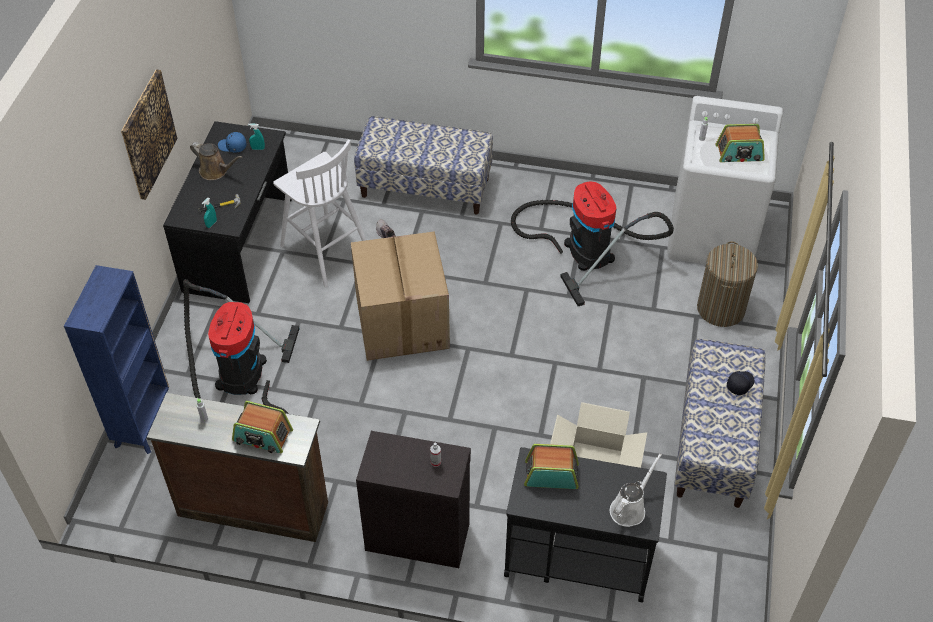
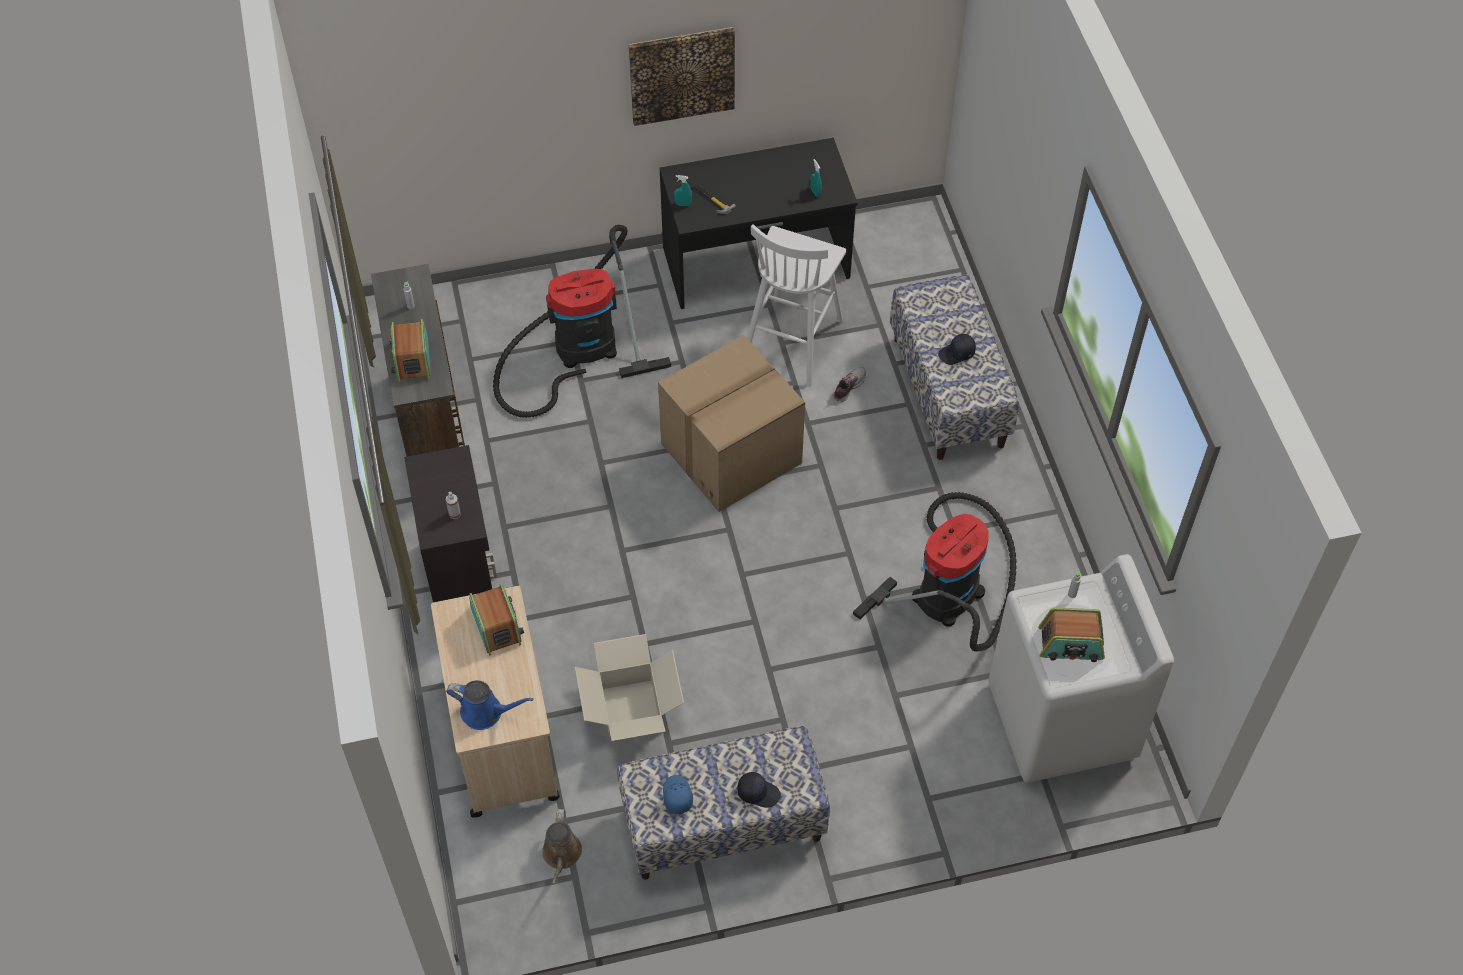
camera: 65 degrees right, 5 degrees up
blue bookcase [64,265,169,454] -> none
brown watering can [190,142,242,180] -> brown watering can moved to [542,809,582,885]
blue cap [218,132,247,152] -> blue cap moved to [663,775,693,814]
black cart [504,447,667,602] -> beige cart [431,586,560,818]
white watering can [610,453,662,527] -> blue watering can [446,680,533,730]
laundry basket [697,241,758,327] -> none
radio [715,124,765,162] -> radio turned 60 degrees counterclockwise [1038,608,1105,662]
none -> black cap [938,334,976,365]

